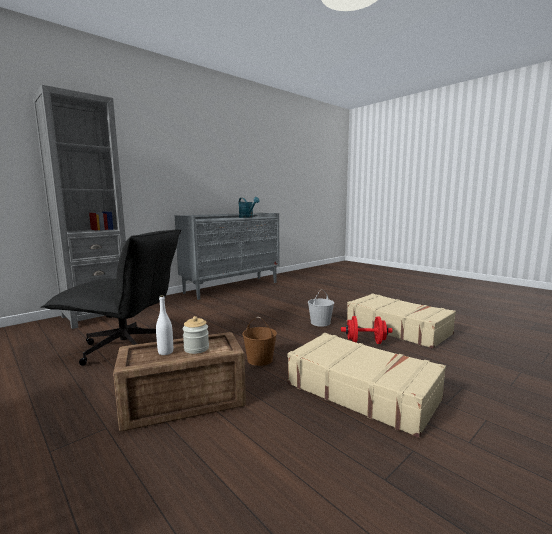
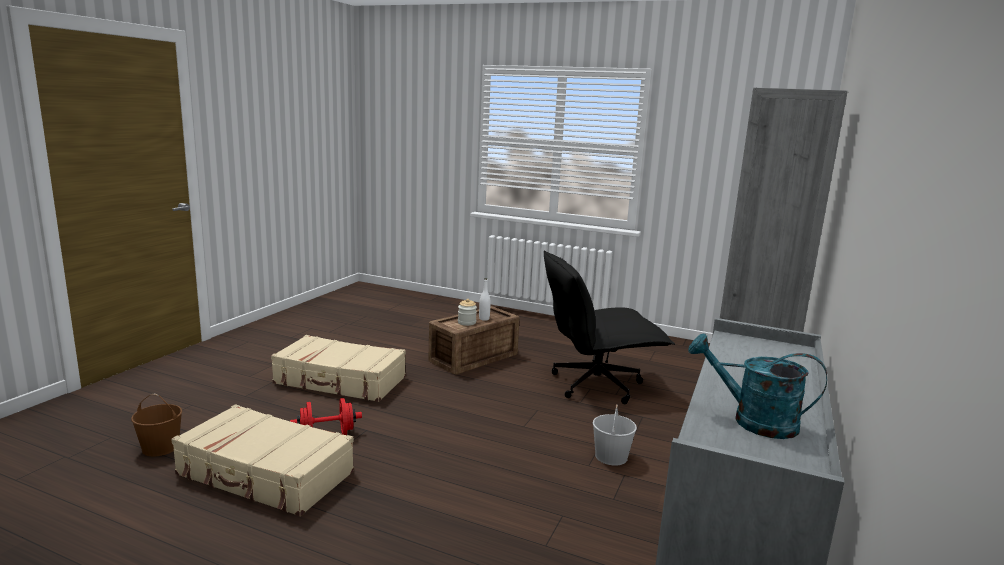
camera: 155 degrees right, 5 degrees up
brown bucket [242,317,277,366] -> brown bucket moved to [131,394,182,457]
white bucket [308,289,334,327] -> white bucket moved to [593,404,637,466]

